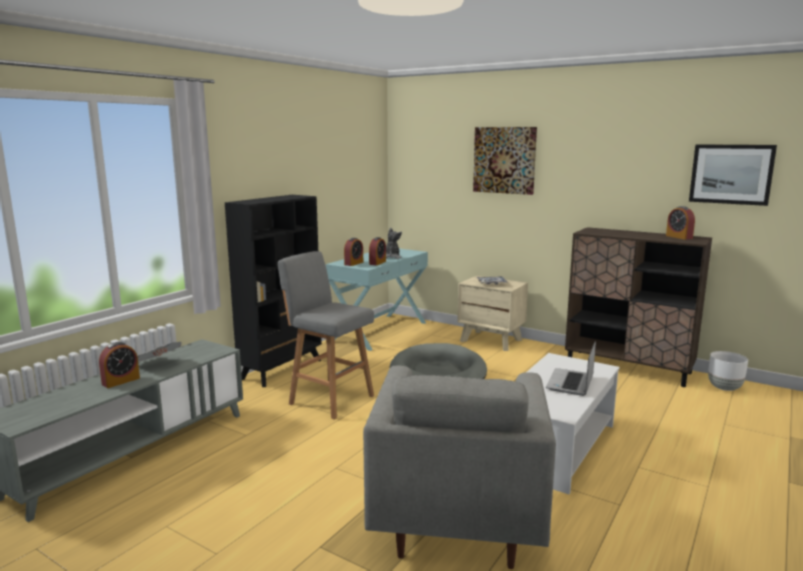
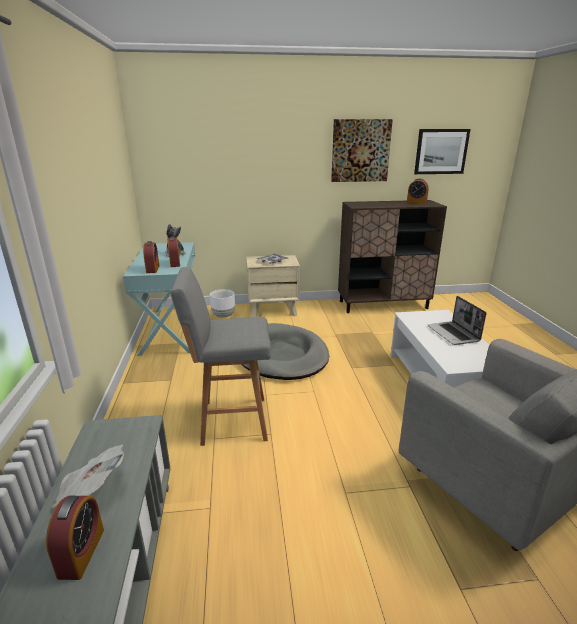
camera: 40 degrees left, 10 degrees up
black bookcase [225,195,322,387] -> none
picture [473,127,537,195] -> picture moved to [331,119,393,182]
white planter [708,351,748,391] -> white planter moved to [210,289,235,318]

